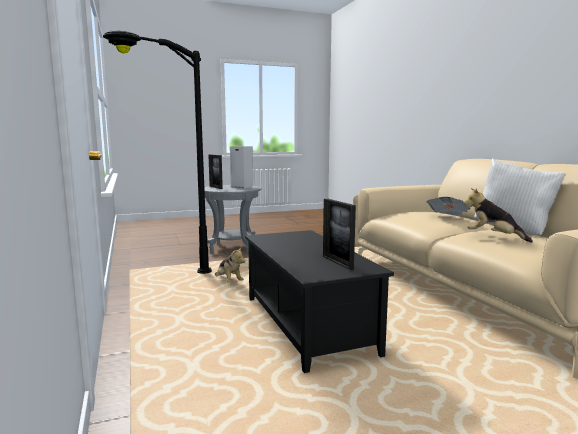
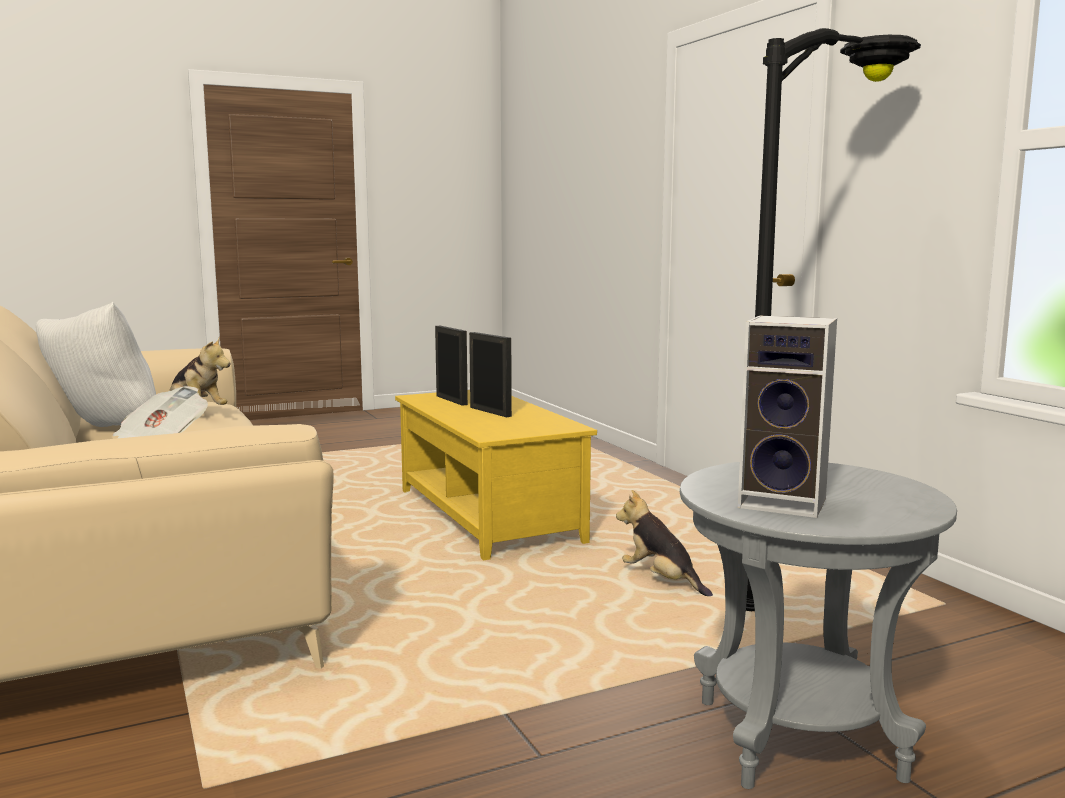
camera: 175 degrees right, 0 degrees up
picture frame [208,154,223,189] -> picture frame moved to [469,332,512,417]
black coffee table [245,230,394,373] -> yellow coffee table [395,390,597,560]

